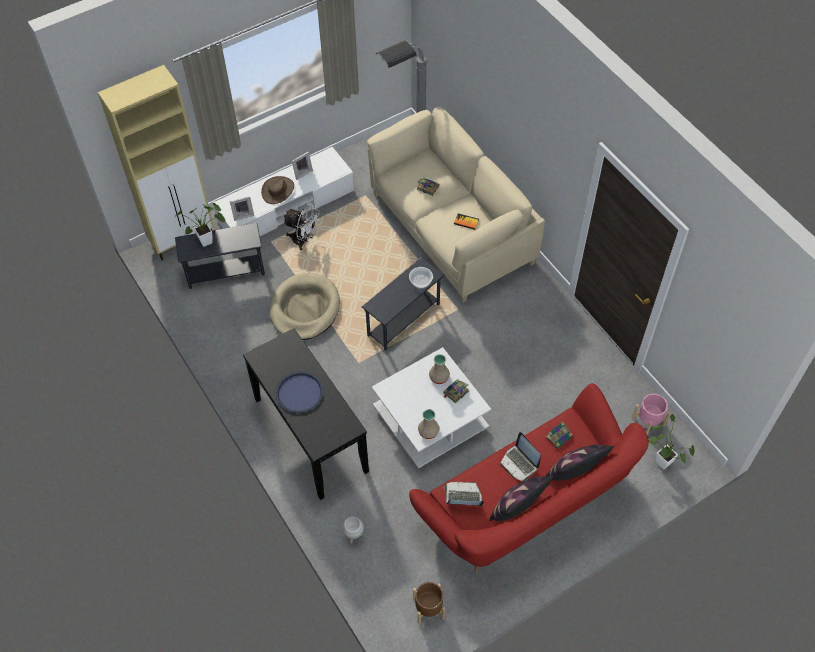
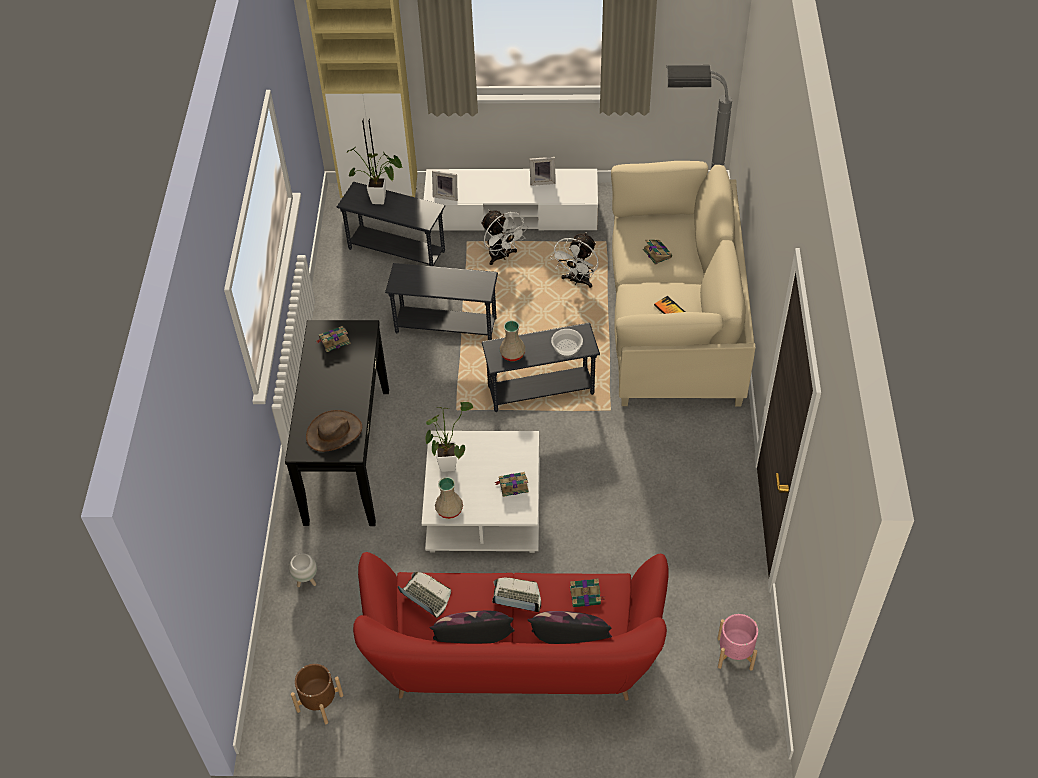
camera: 35 degrees right, 5 degrees down
brown hat [261,176,294,204] -> brown hat moved to [306,410,362,452]
beige dog bed [270,273,340,340] -> grey side table [385,263,498,340]
blue tray [276,372,323,413] -> none
beige vase [429,354,450,384] -> beige vase moved to [500,320,526,361]
laptop [500,432,541,481] -> laptop turned 105 degrees clockwise [492,578,541,613]
potted plant [649,414,695,470] -> potted plant moved to [425,402,474,472]
none -> book [316,326,350,352]
none -> white fan [551,232,599,288]

